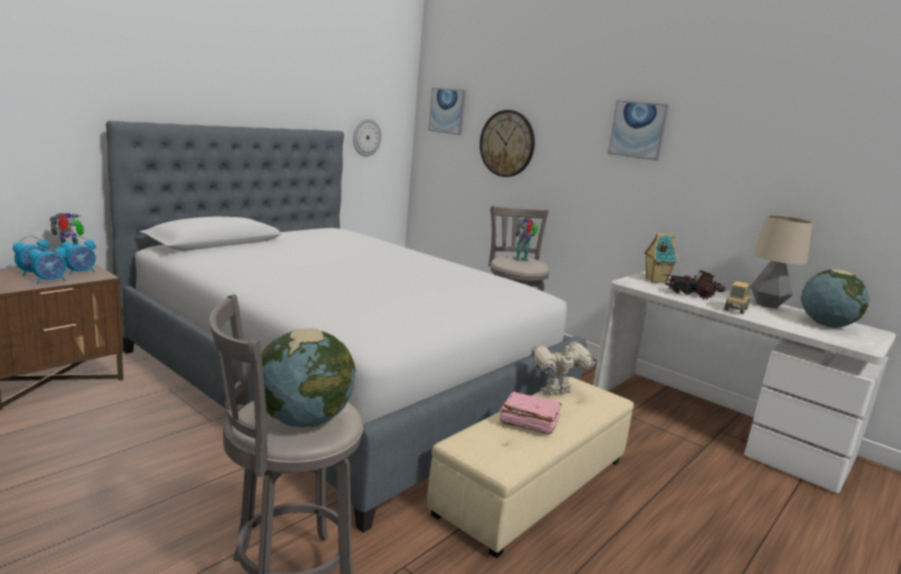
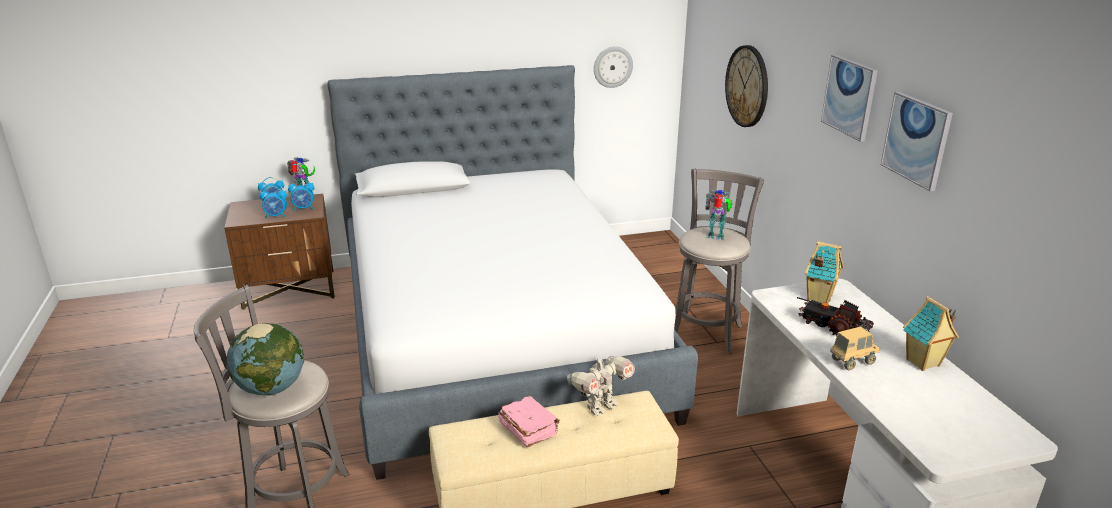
camera: 35 degrees right, 10 degrees up
picture [428,88,466,135] -> picture moved to [881,92,953,191]
toy robot [531,341,596,396] -> toy robot turned 135 degrees clockwise [567,355,635,416]
table lamp [751,215,813,308] -> toy house [903,296,959,371]
globe [801,269,870,327] -> none

